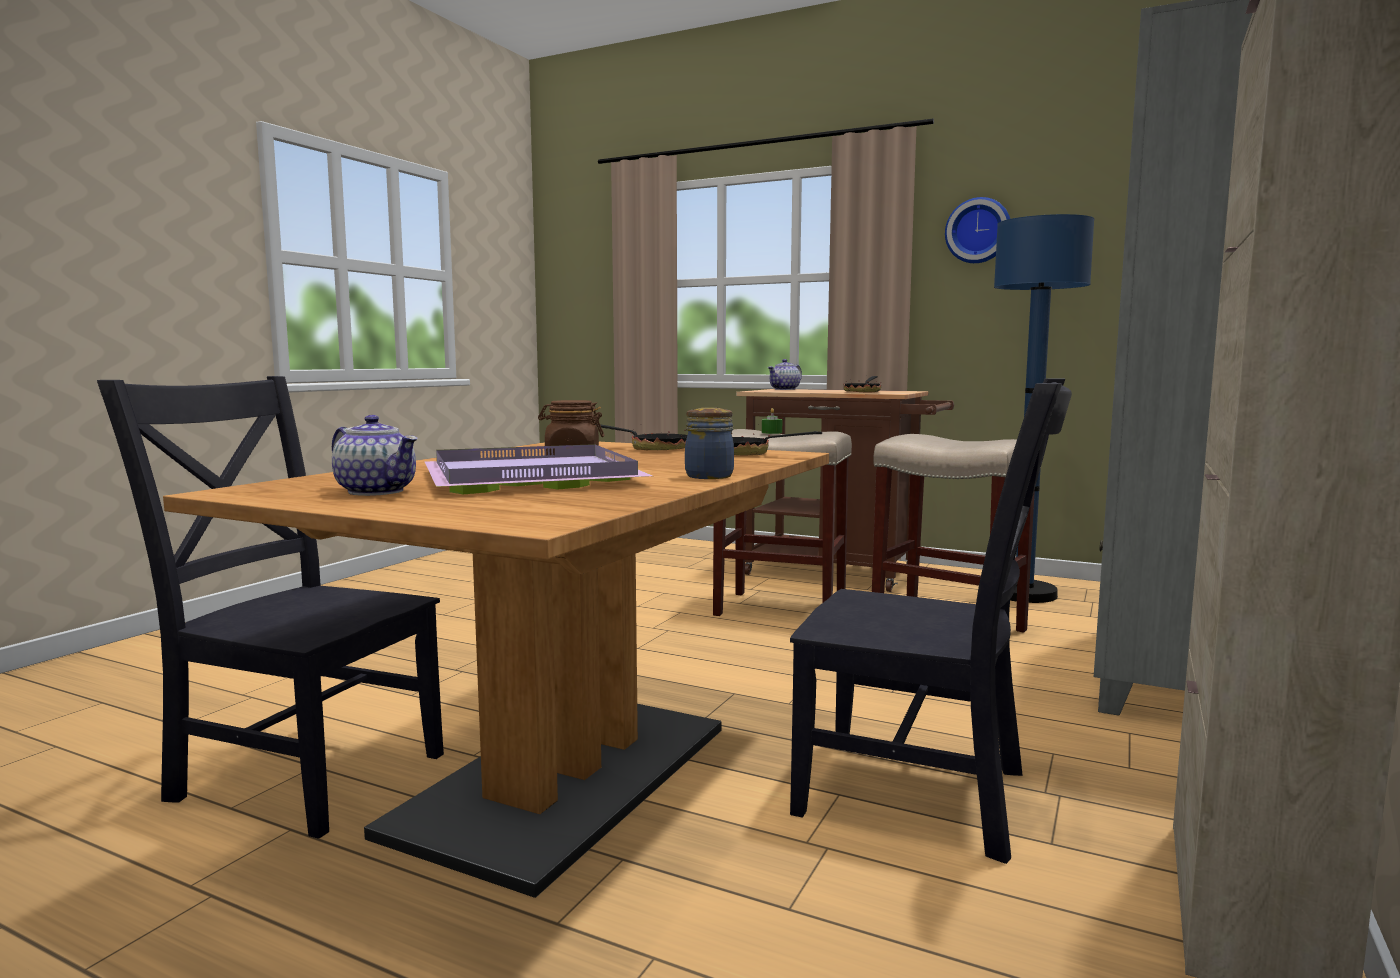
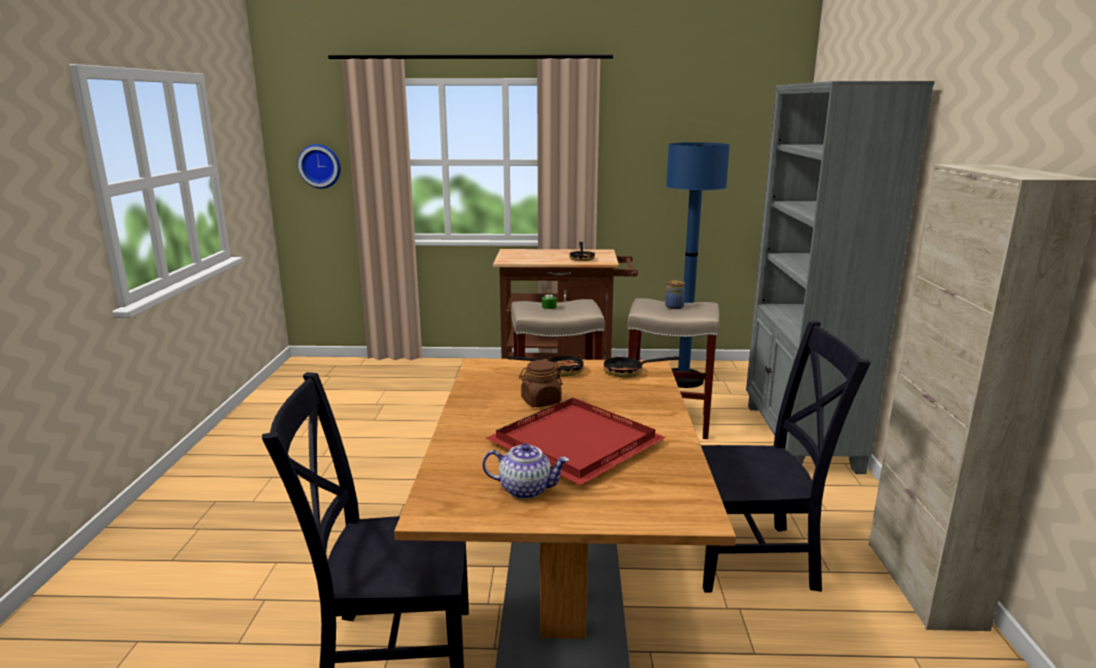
camera: 25 degrees left, 10 degrees up
purple tray [425,444,653,494] -> red tray [486,397,666,485]
jar [685,408,734,479] -> jar moved to [665,280,685,309]
teapot [768,359,802,390] -> none
wall clock [945,197,1010,263] -> wall clock moved to [298,144,341,189]

